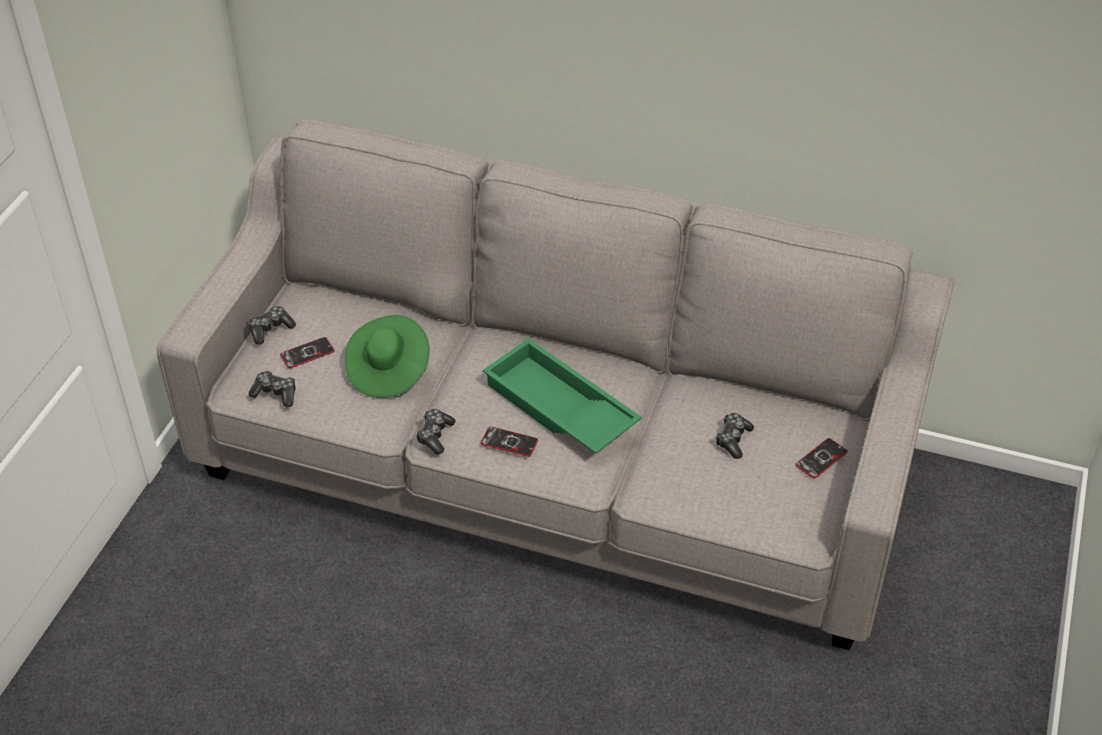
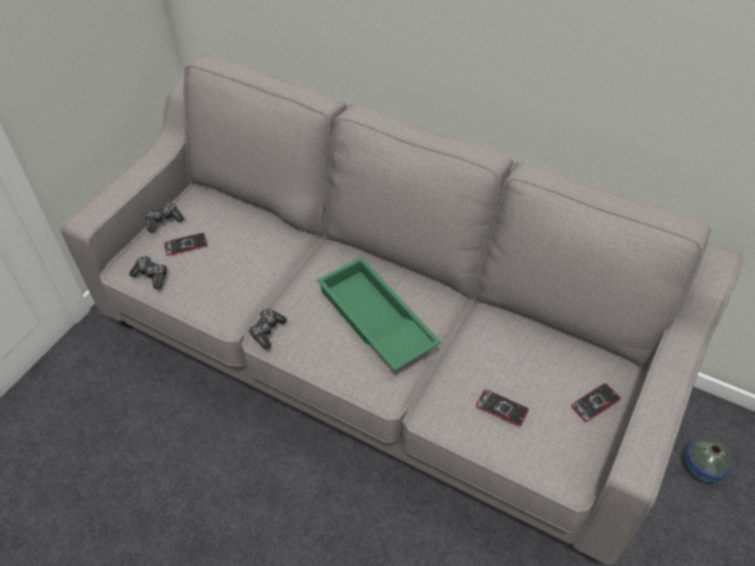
camera: 10 degrees right, 5 degrees up
green hat [345,315,430,398] -> none
phone [481,426,538,457] -> phone moved to [476,389,529,426]
game controller [715,413,754,459] -> none
none -> vase [685,437,733,482]

